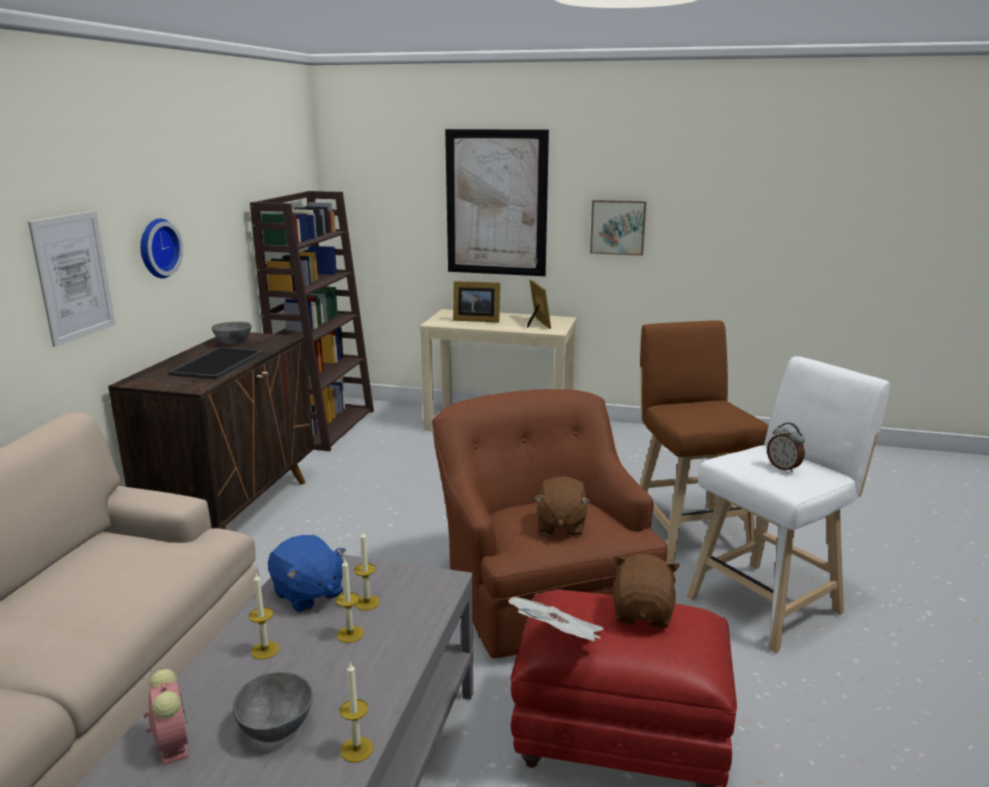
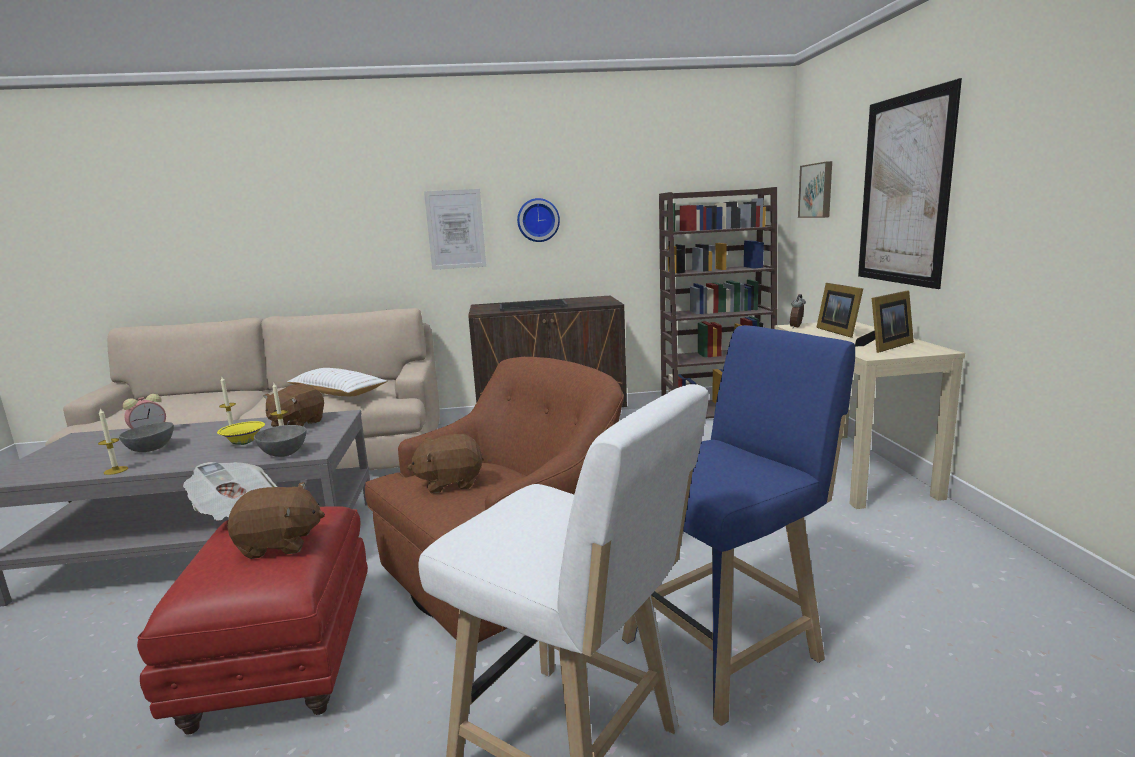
camera: 70 degrees right, 5 degrees down
grey bowl [212,322,252,344] -> grey bowl moved to [254,425,307,457]
blue plush toy [268,535,346,612] -> brown plush toy [263,384,324,427]
candle [336,558,364,643] -> yellow bowl [217,421,265,445]
picture [590,200,646,256] -> picture moved to [798,161,832,218]
brown stool [640,320,769,563] -> blue stool [622,325,855,726]
alarm clock [767,423,805,473] -> alarm clock moved to [790,294,806,329]
none -> white pillow [287,368,387,396]

